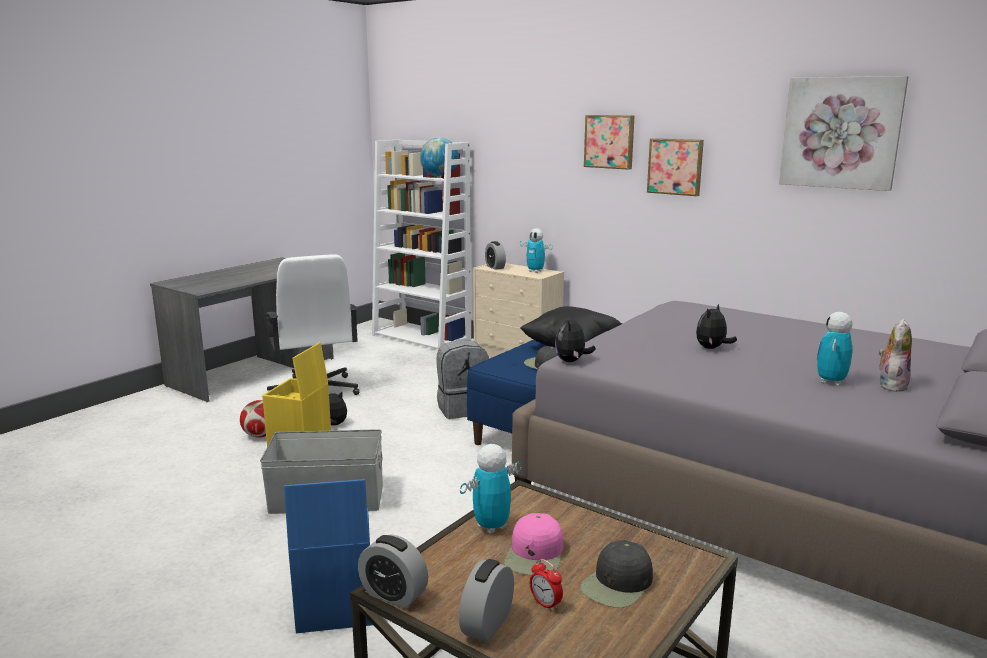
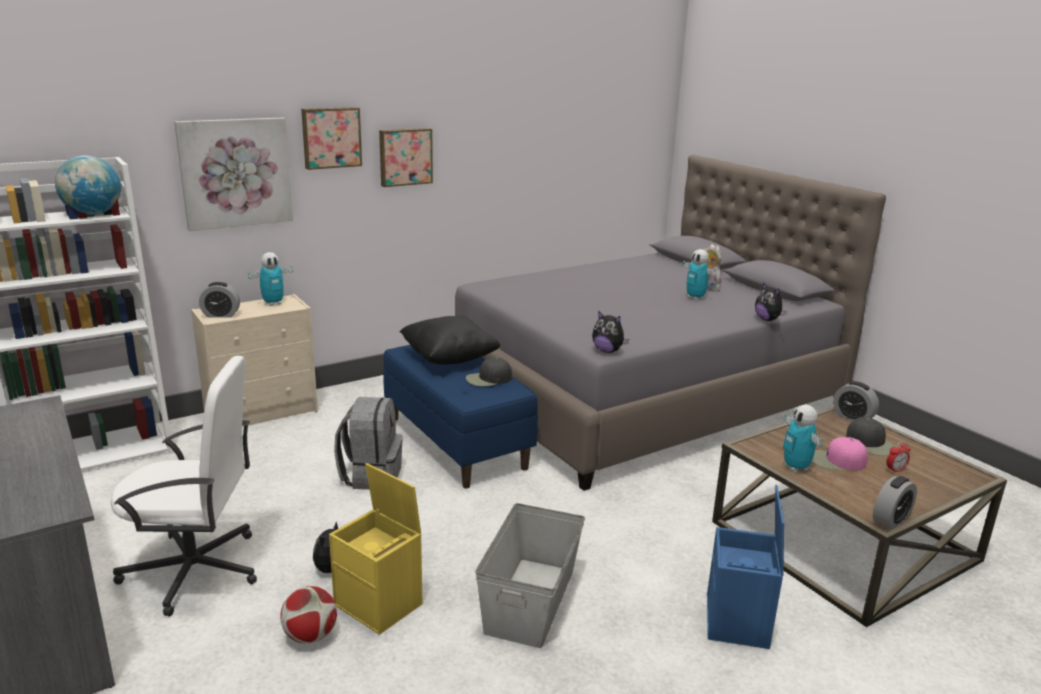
camera: 70 degrees left, 5 degrees up
alarm clock [459,559,514,642] -> alarm clock moved to [833,381,879,421]
pink cap [504,513,563,575] -> pink cap turned 150 degrees clockwise [812,437,868,471]
plush toy [696,304,737,349] -> plush toy moved to [755,283,787,321]
picture [779,76,909,191] -> picture moved to [174,118,293,231]

